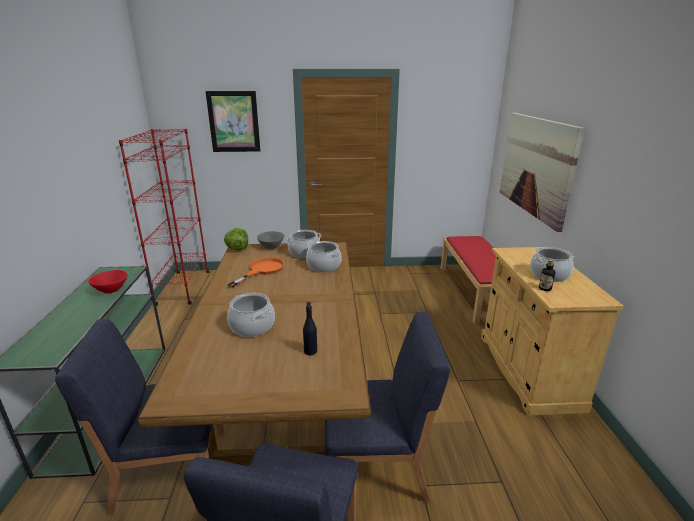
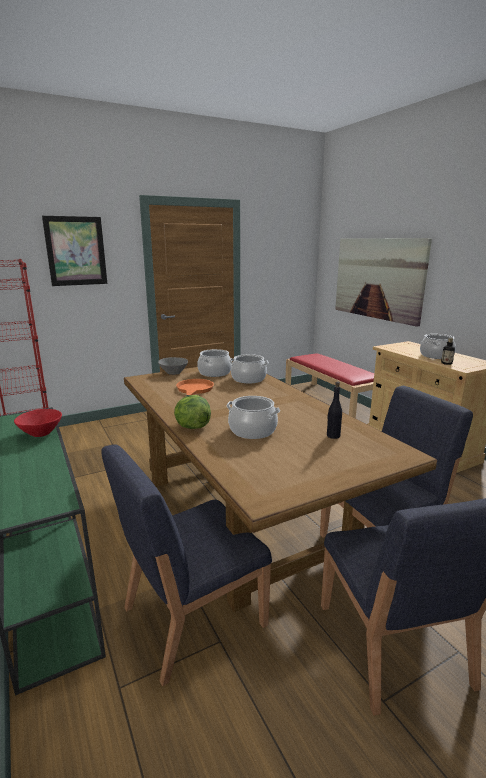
camera: 25 degrees left, 5 degrees down
lettuce [224,228,248,250] -> lettuce moved to [174,395,211,429]

